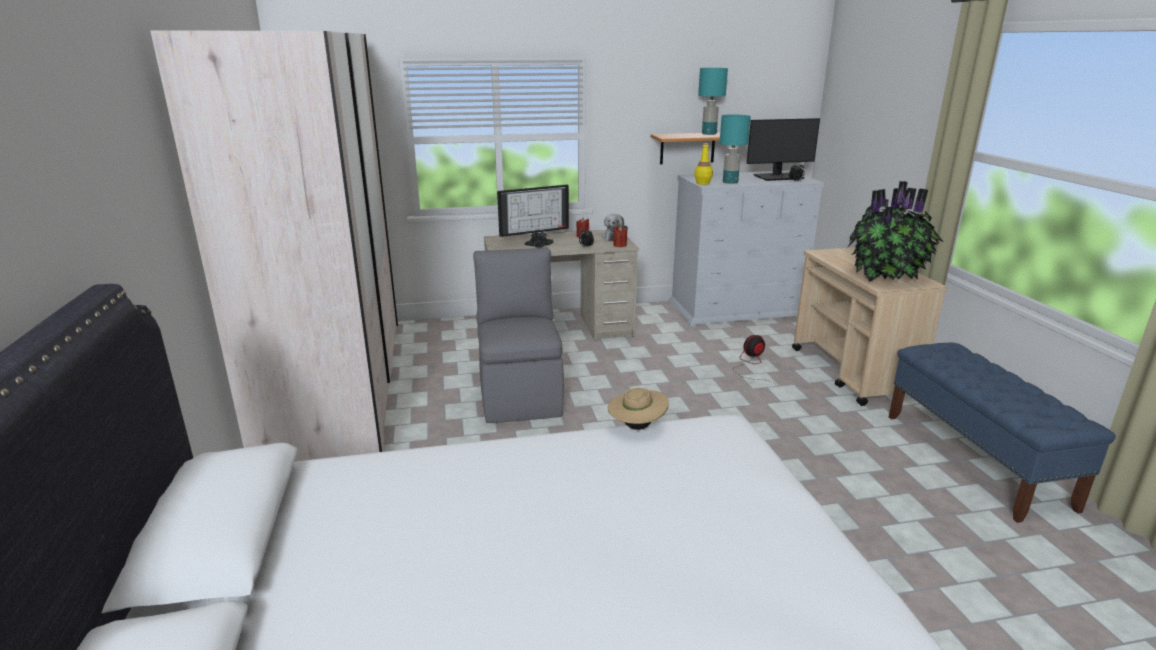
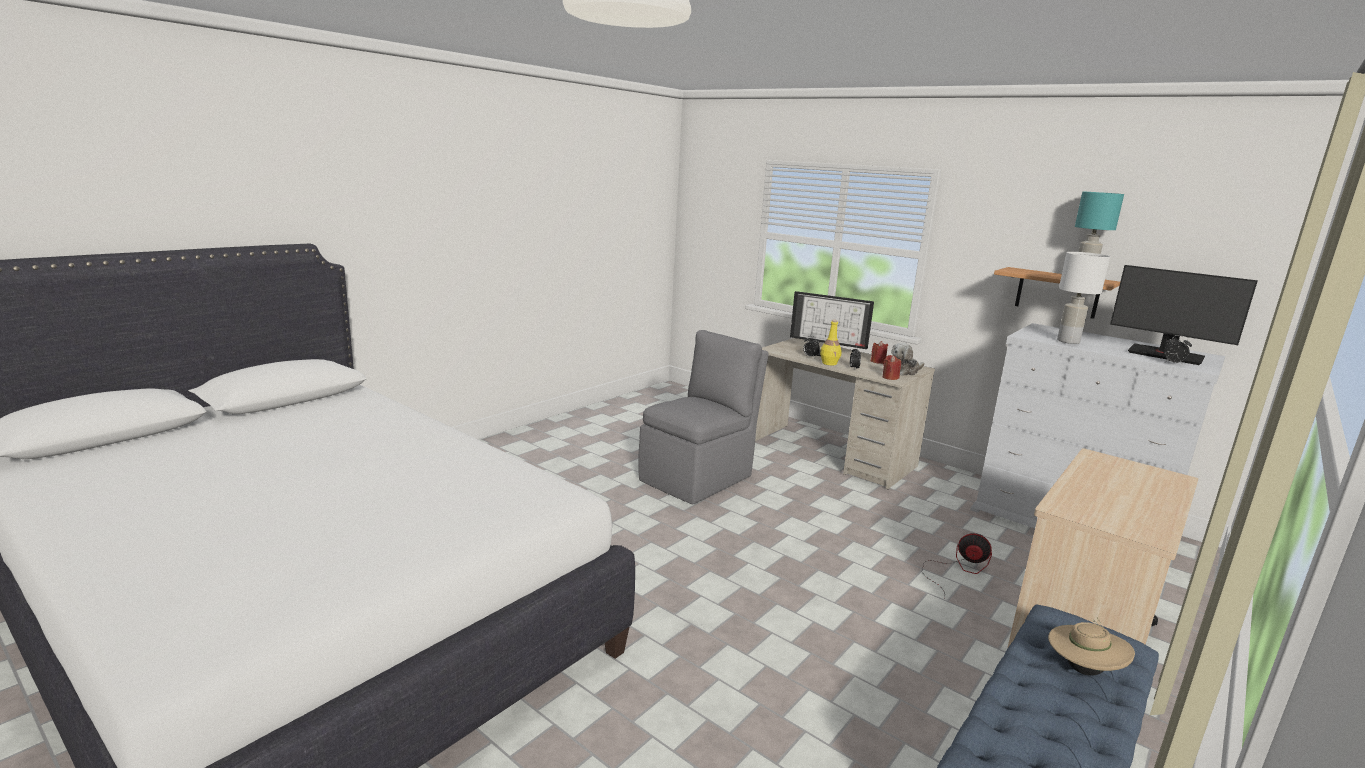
camera: 50 degrees right, 5 degrees down
beige wardrobe [150,30,398,461] -> none
beige hat [608,383,669,430] -> beige hat moved to [1048,618,1135,676]
yellow bottle [694,143,713,185] -> yellow bottle moved to [820,320,842,365]
turquoise table lamp [720,115,751,184] -> white table lamp [1057,252,1110,344]
potted plant [847,181,943,283] -> none

